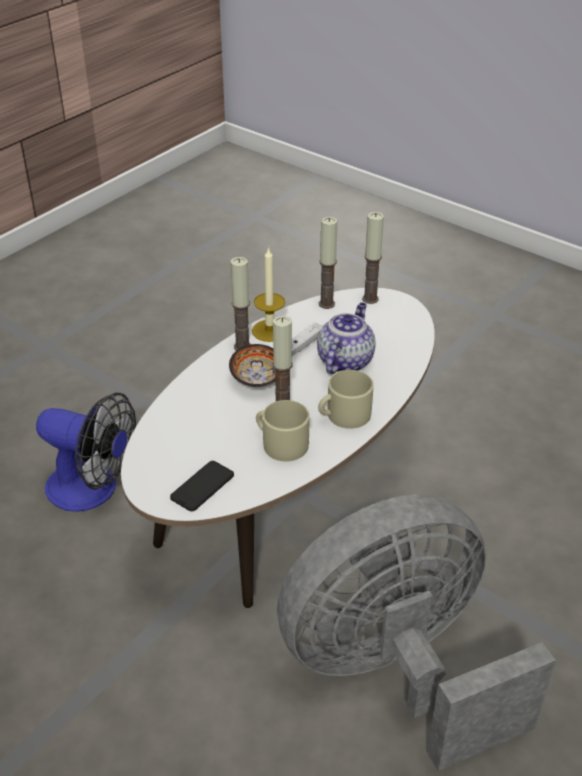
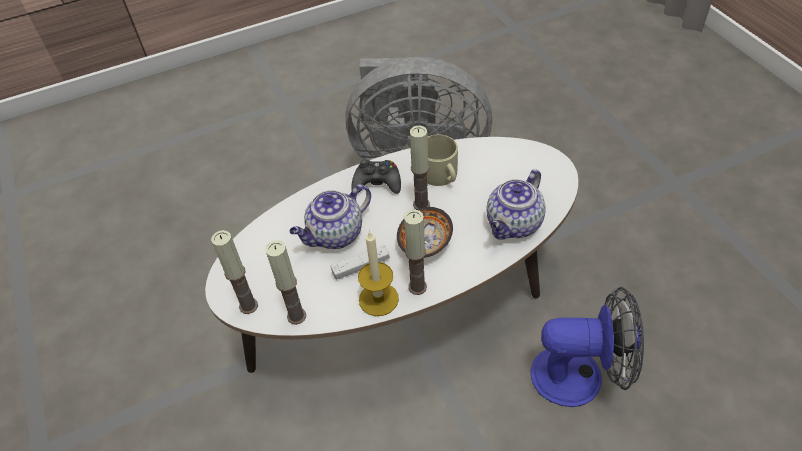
camera: 150 degrees left, 10 degrees up
fan [36,392,136,512] -> fan turned 135 degrees clockwise [530,287,644,407]
phone [170,461,234,511] -> none
beige mug [318,370,374,429] -> black game controller [351,160,401,194]
none -> teapot [486,169,546,240]

